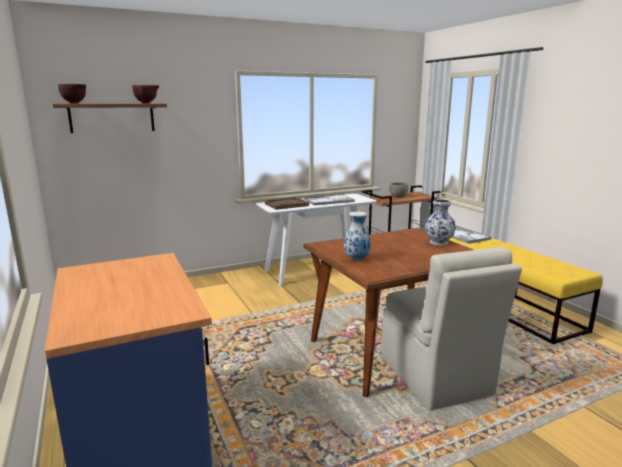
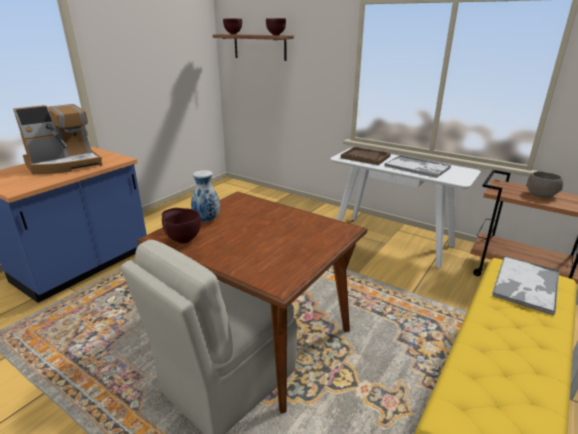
camera: 60 degrees right, 10 degrees up
vase [425,200,456,245] -> none
none -> coffee machine [13,104,102,174]
none -> brown bowl [162,208,201,244]

